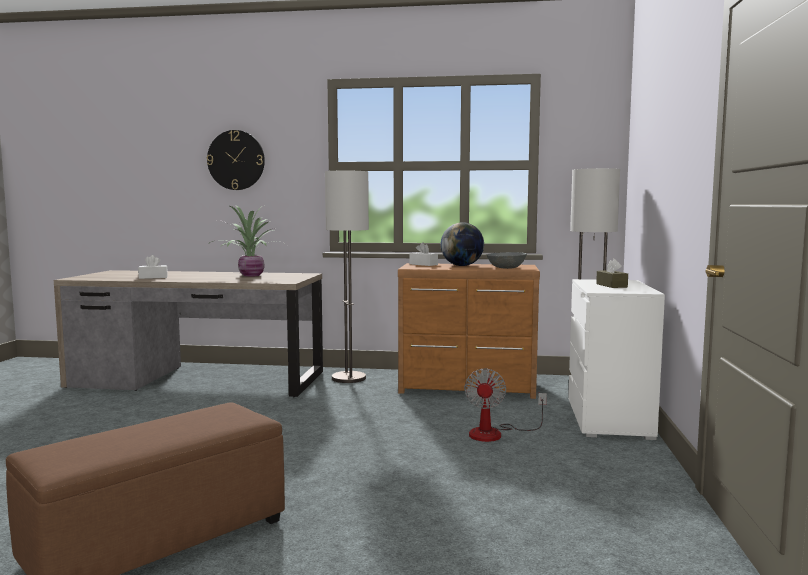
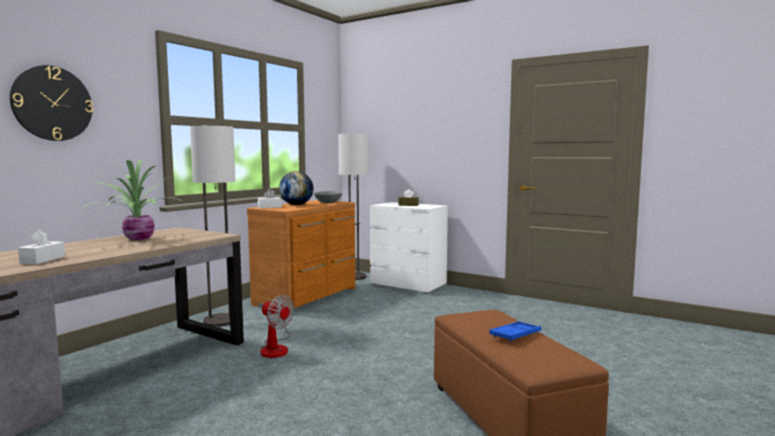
camera: 65 degrees left, 0 degrees up
fan [464,368,547,442] -> fan moved to [260,295,294,358]
none -> blue tray [489,321,541,342]

